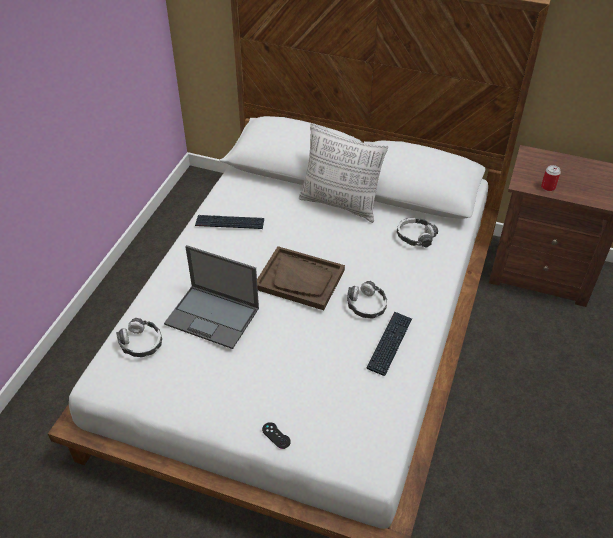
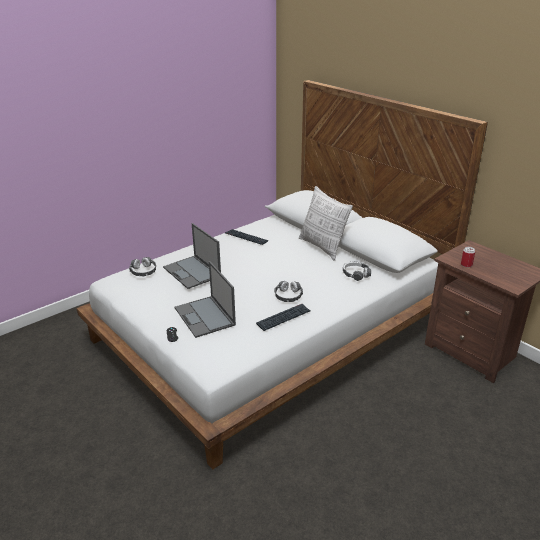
camera: 30 degrees right, 15 degrees down
brown tray [257,246,345,310] -> none
none -> laptop [175,261,236,338]

